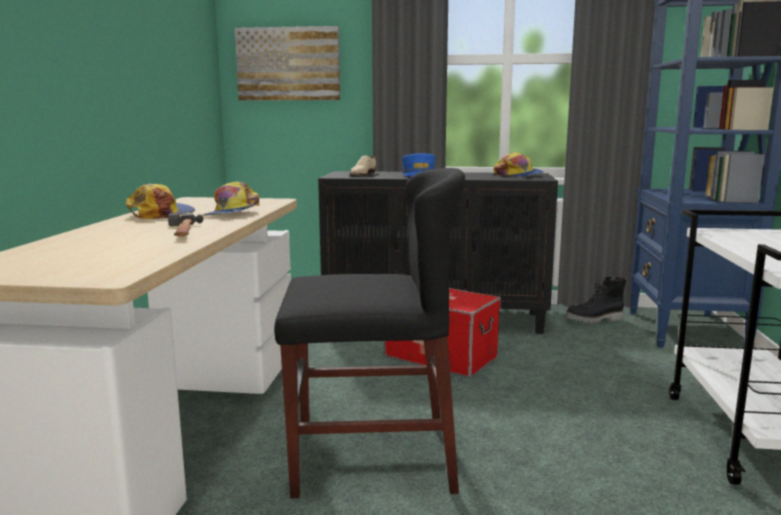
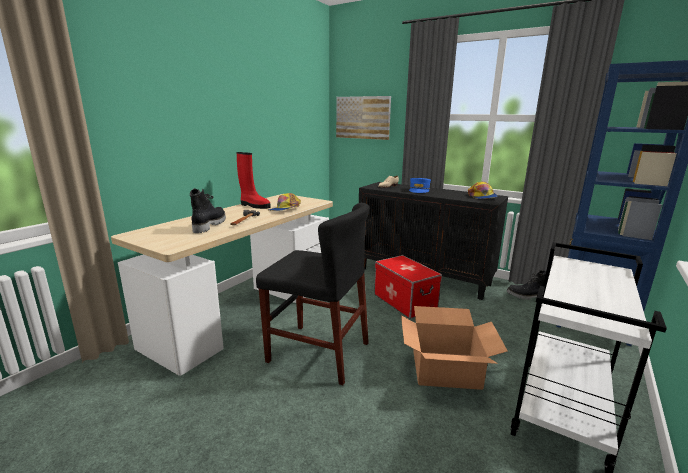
camera: 25 degrees right, 5 degrees up
cap [126,184,195,219] -> red boot [236,152,271,209]
none -> black boot [190,188,226,233]
none -> cardboard box [401,306,508,390]

